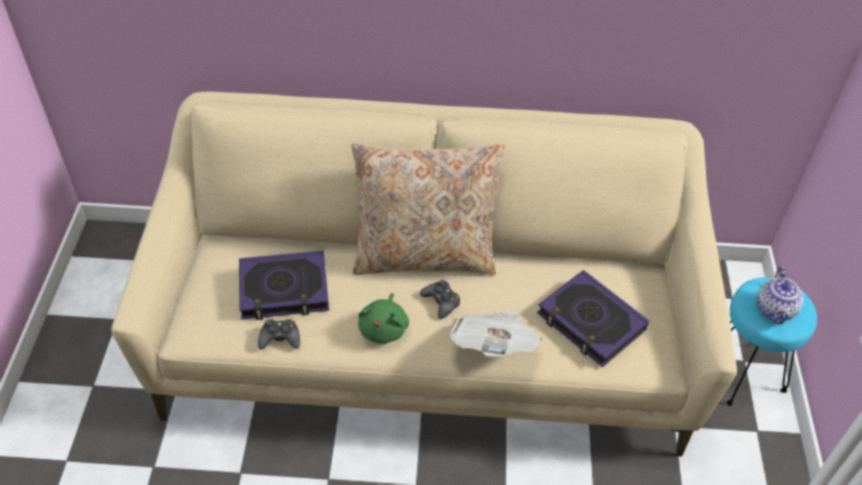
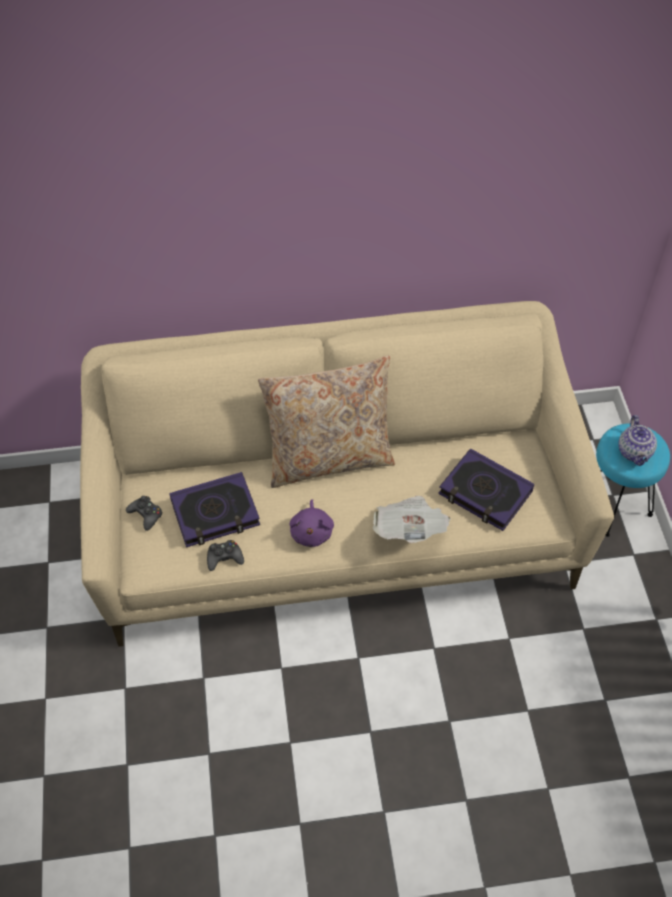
camera: 10 degrees left, 5 degrees up
green plush toy [358,293,409,344] -> purple plush toy [290,499,334,547]
black game controller [420,280,460,319] -> black game controller moved to [126,496,162,531]

